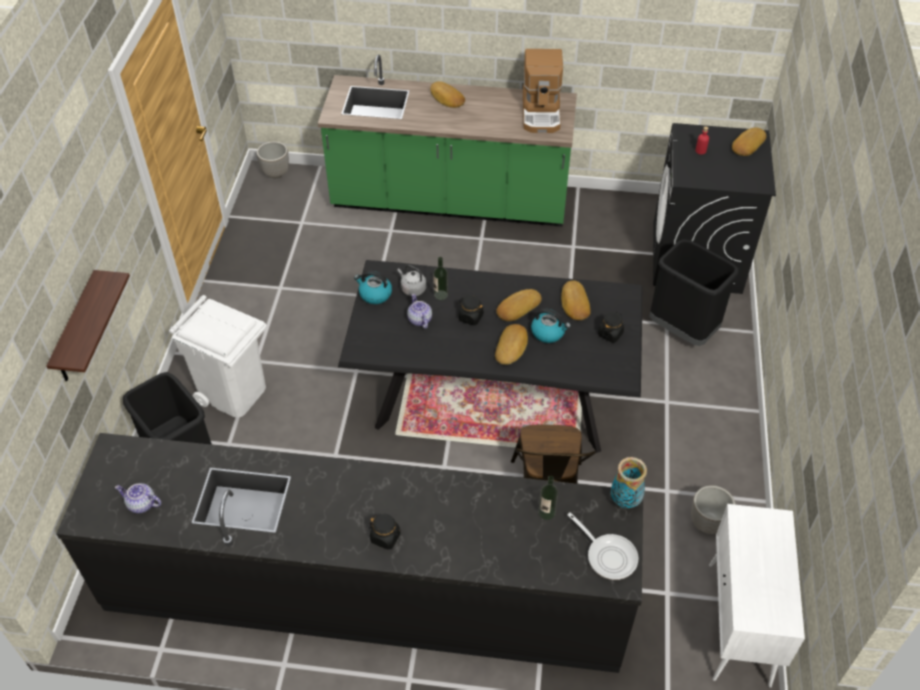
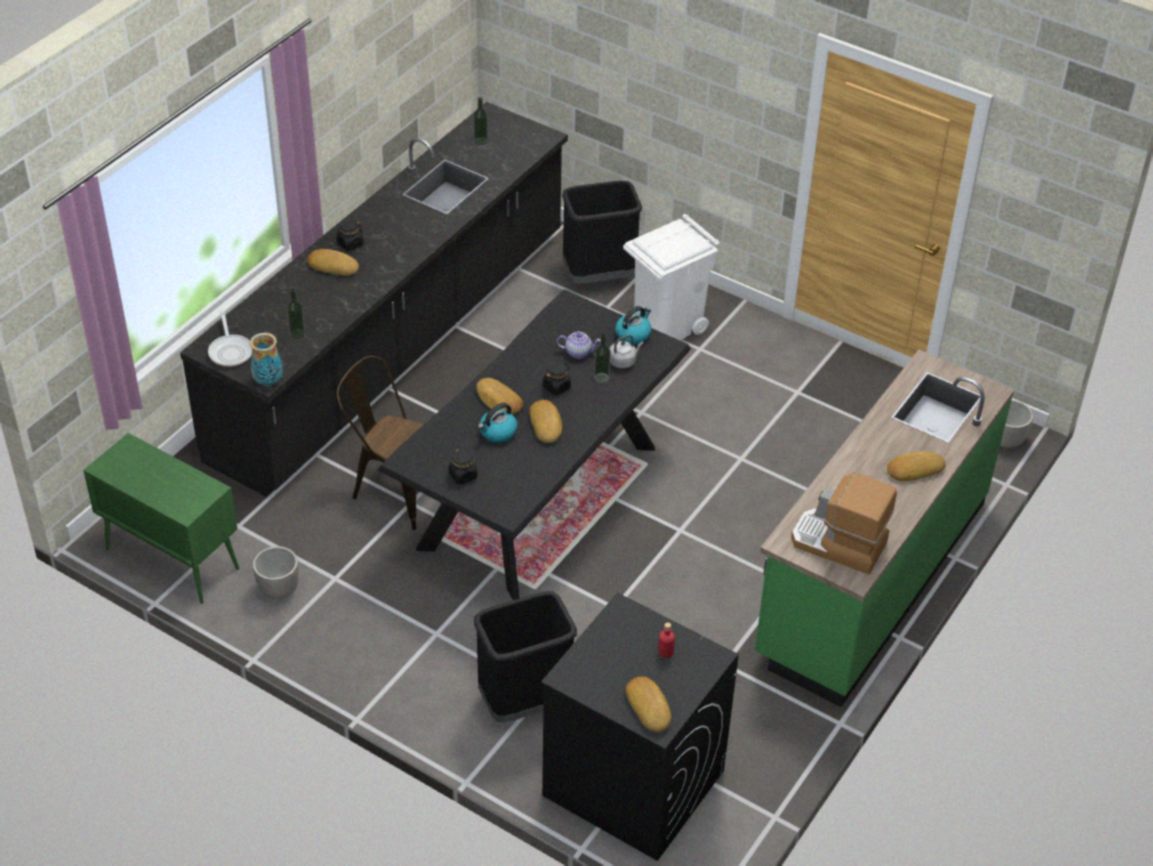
camera: 115 degrees right, 5 degrees down
shelf [46,270,130,381] -> none
teapot [115,483,161,513] -> bottle [473,97,488,145]
bread [561,280,591,320] -> bread moved to [307,249,359,276]
frying pan [567,512,638,580] -> frying pan turned 90 degrees counterclockwise [208,311,252,367]
white cabinet [709,504,805,688] -> green cabinet [83,433,239,604]

